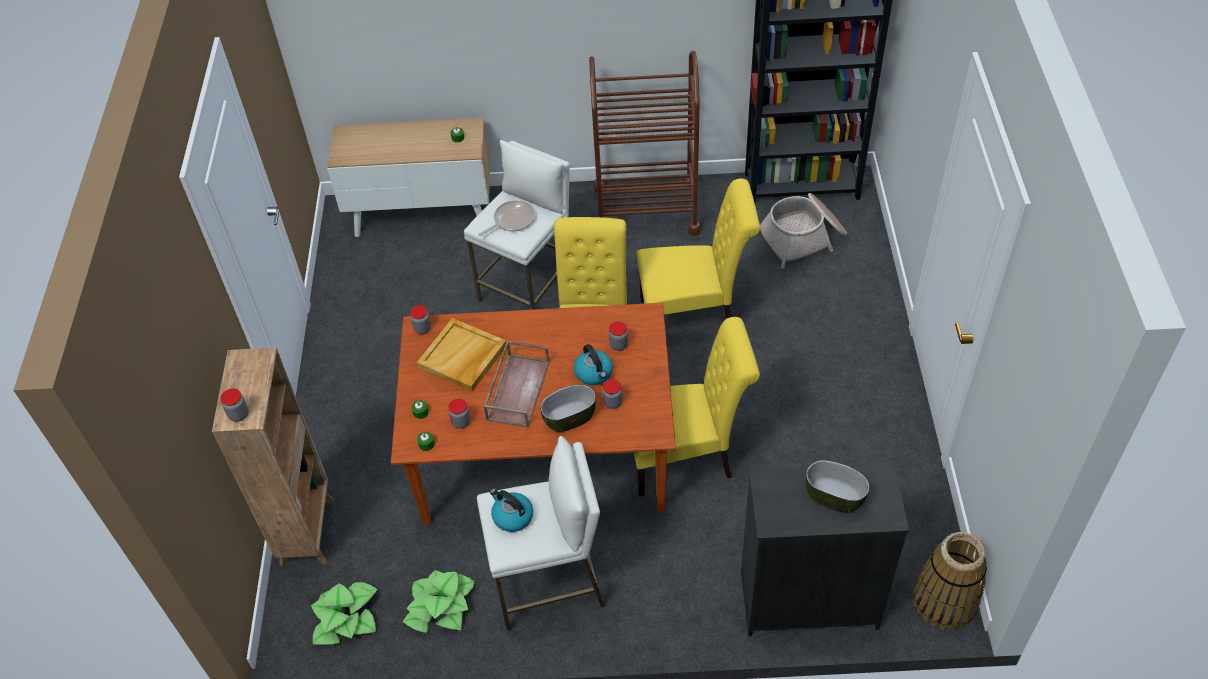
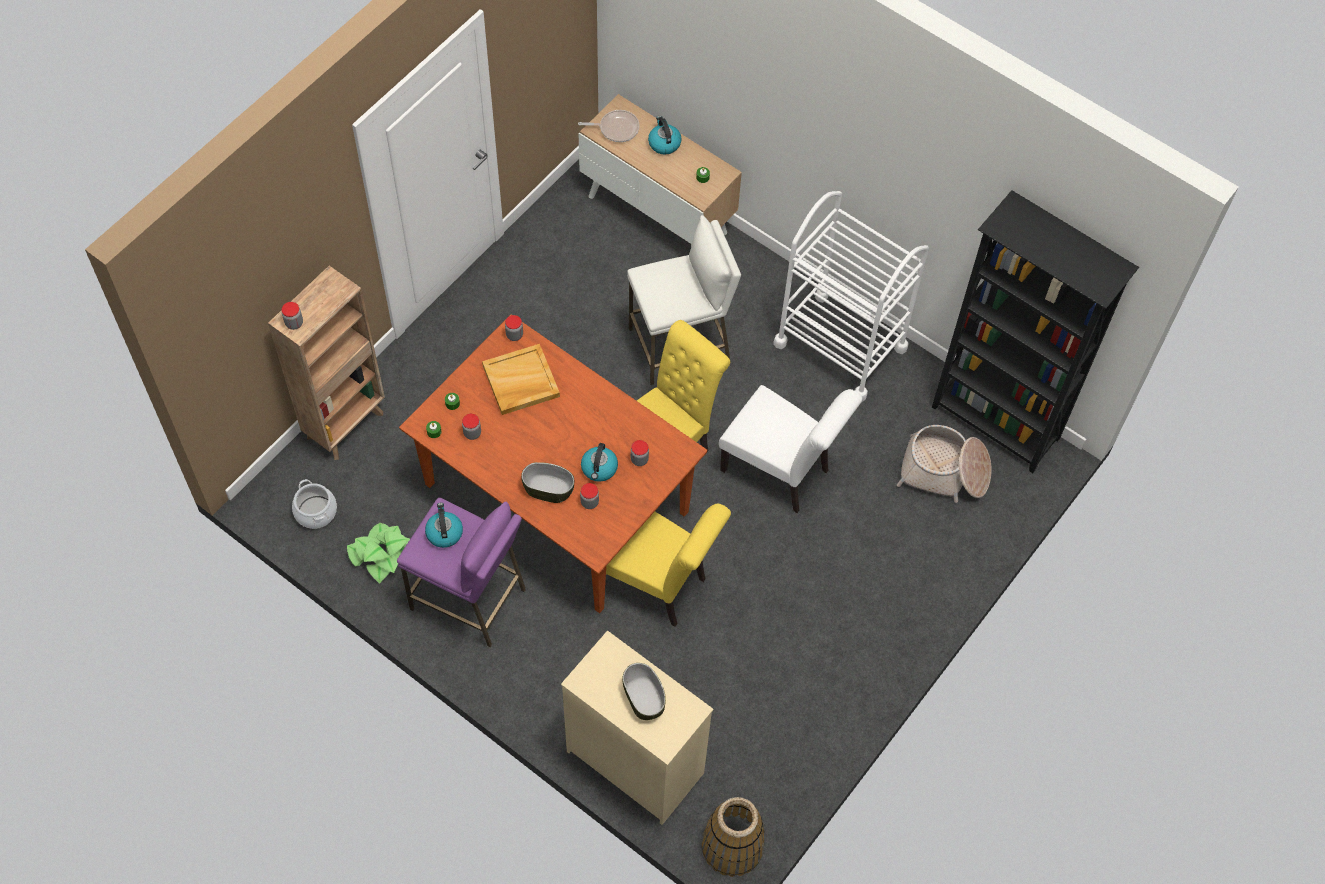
camera: 35 degrees right, 10 degrees up
potted plant [311,582,378,645] -> cooking pot [292,479,337,529]
white stool [477,436,605,631] -> purple stool [397,498,526,648]
frying pan [478,200,535,236] -> frying pan moved to [578,110,640,142]
brown tray [484,341,550,428] -> none
brown cart [589,51,701,236] -> white cart [773,191,929,402]
yellow chair [636,178,760,319] -> white chair [719,385,862,513]
black dresser [741,461,909,636] -> beige dresser [561,631,713,825]
none -> kettle [648,116,682,155]

